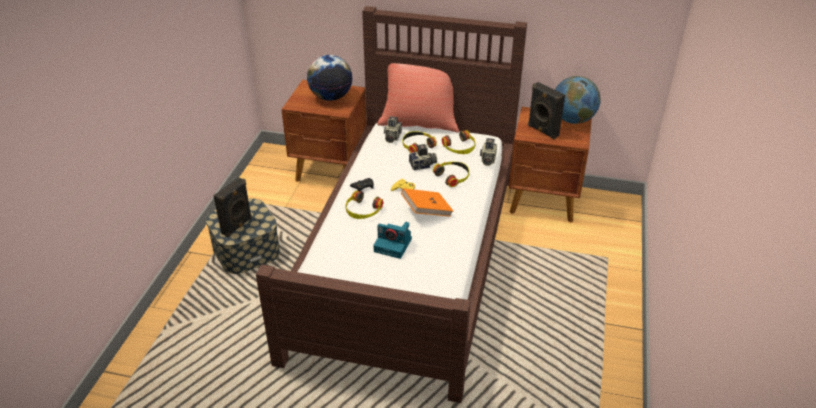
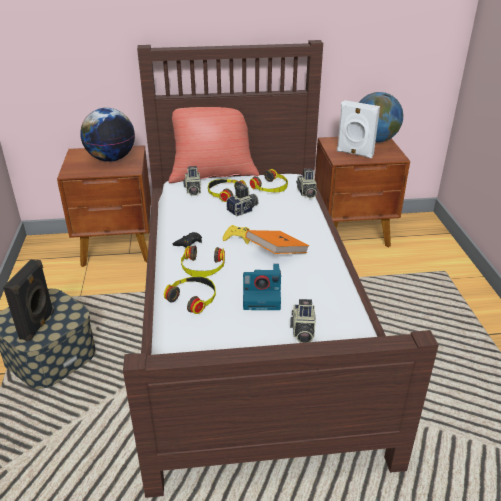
camera: 20 degrees left, 5 degrees down
headphones [433,162,469,187] -> headphones moved to [164,276,216,314]
black speaker [528,82,565,139] -> white speaker [337,100,380,158]
none -> camera [290,299,316,343]

